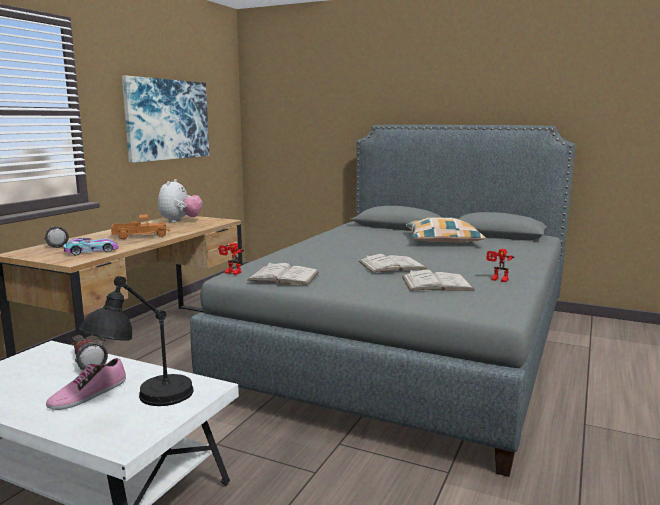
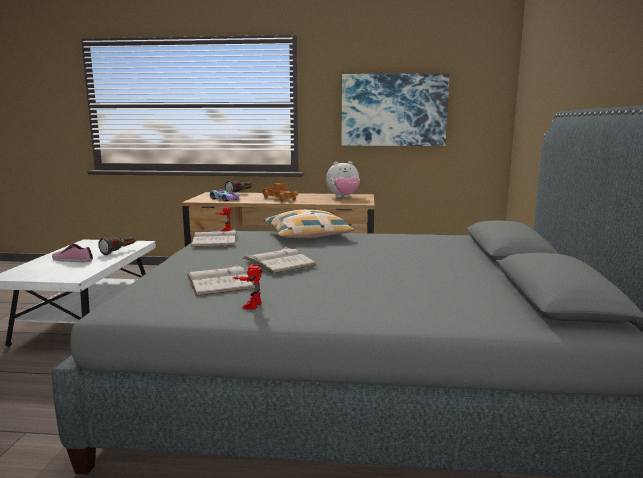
camera: 70 degrees right, 0 degrees up
black table lamp [79,276,193,406] -> none
pillow [406,217,485,243] -> pillow moved to [263,210,355,238]

